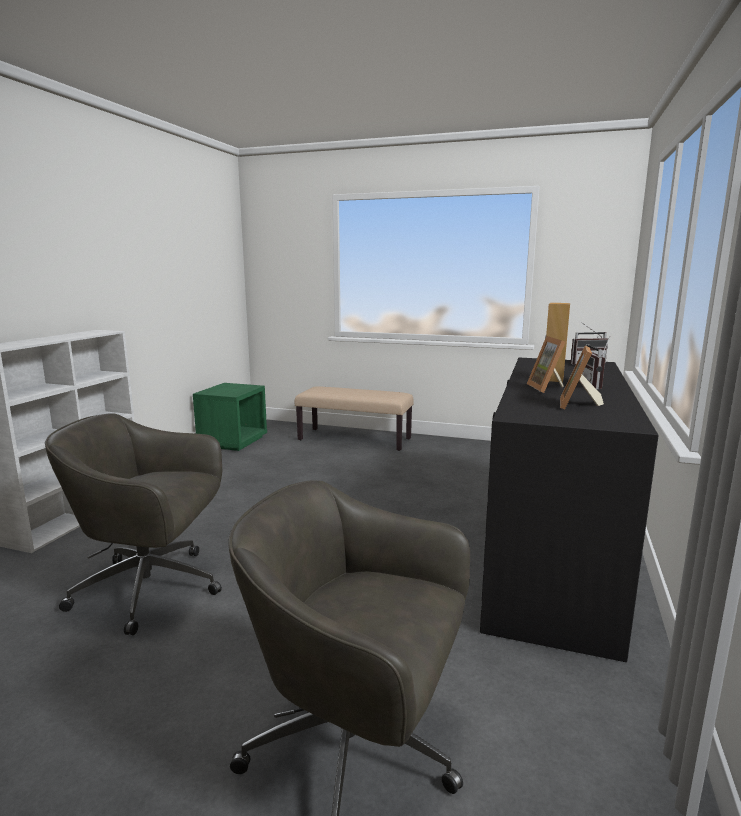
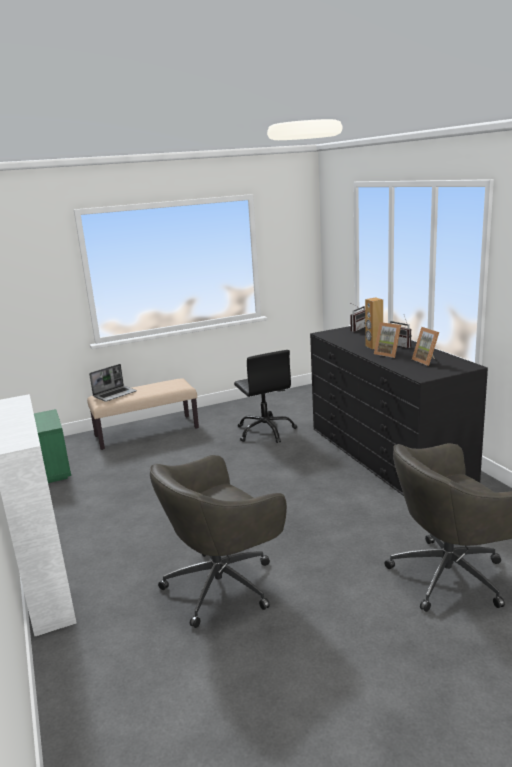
camera: 40 degrees left, 5 degrees up
none -> laptop [89,364,137,402]
none -> black office chair [234,350,297,443]

